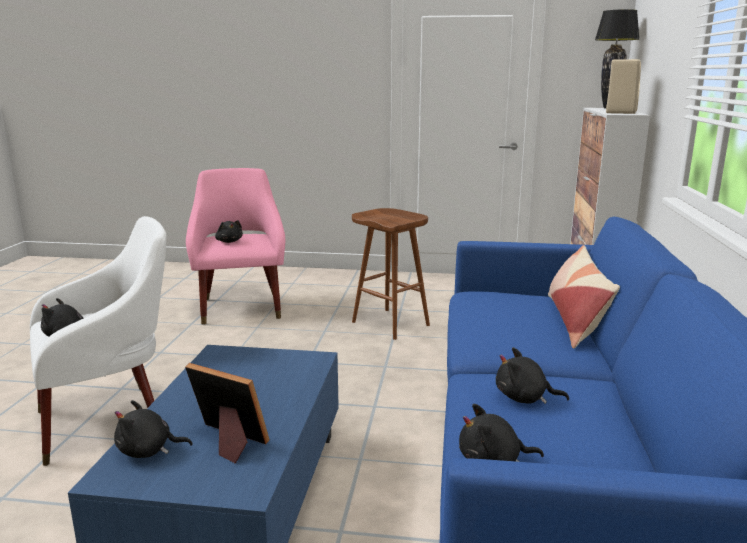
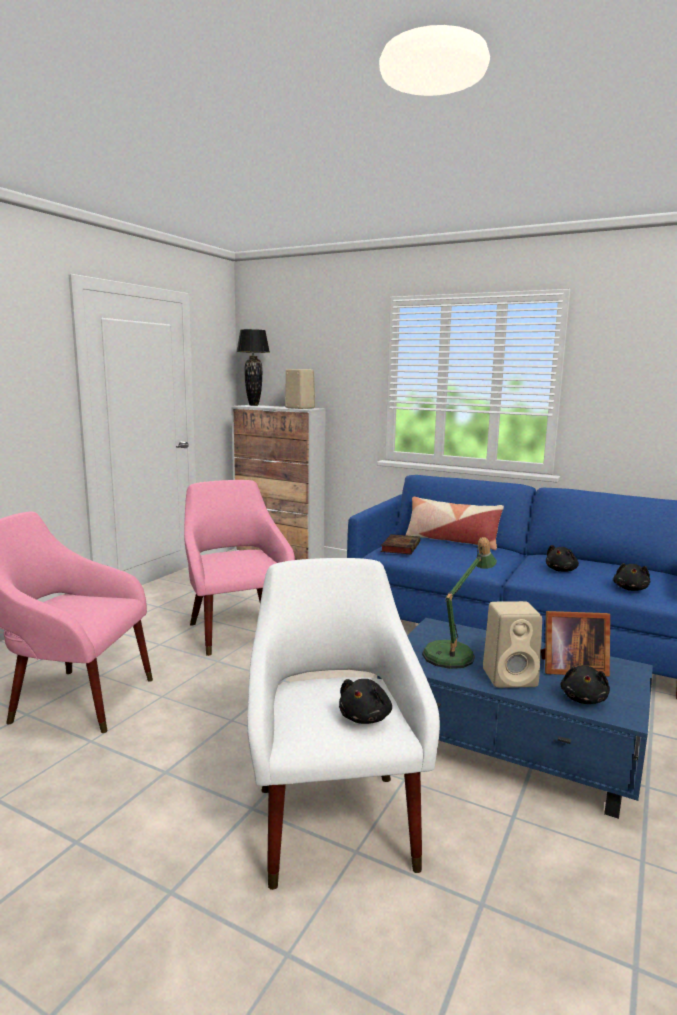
camera: 70 degrees left, 5 degrees down
picture frame [185,363,270,463] -> picture frame turned 135 degrees counterclockwise [541,611,610,676]
black plush toy [215,220,243,243] -> none
brown stool [352,208,430,340] -> pink armchair [184,480,295,656]
none -> book [381,534,420,555]
none -> table lamp [422,537,497,669]
none -> beige speaker [483,601,542,688]

